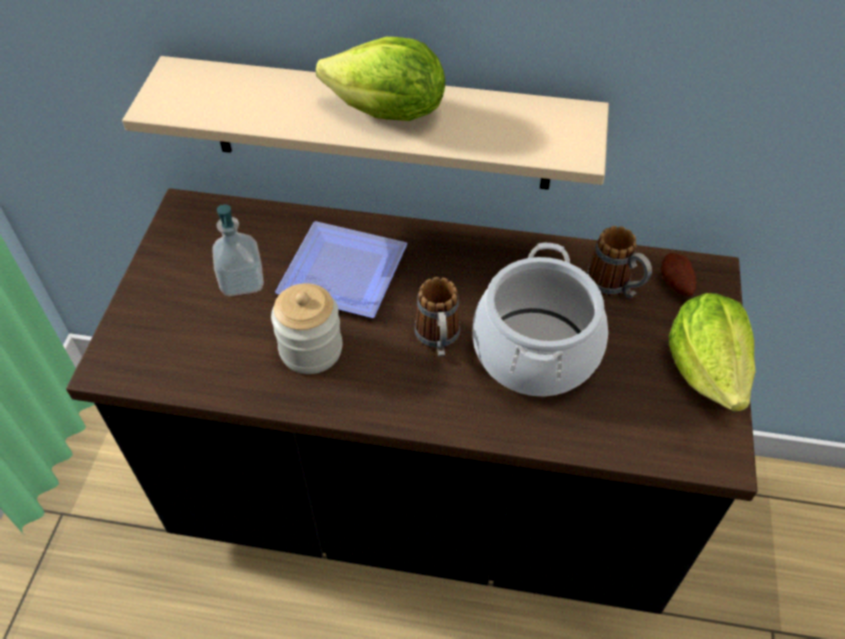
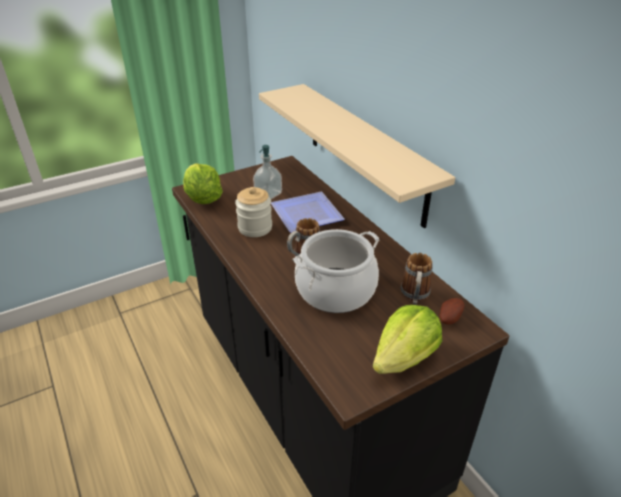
camera: 50 degrees right, 15 degrees down
lettuce [316,37,445,121] -> lettuce moved to [183,163,223,204]

